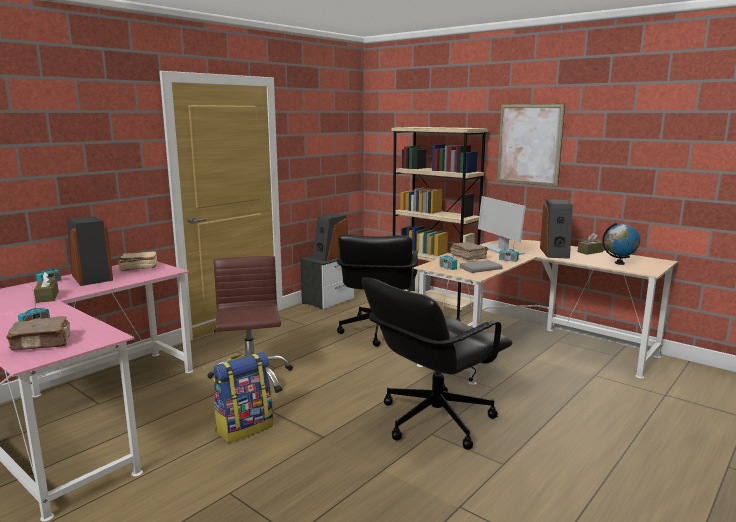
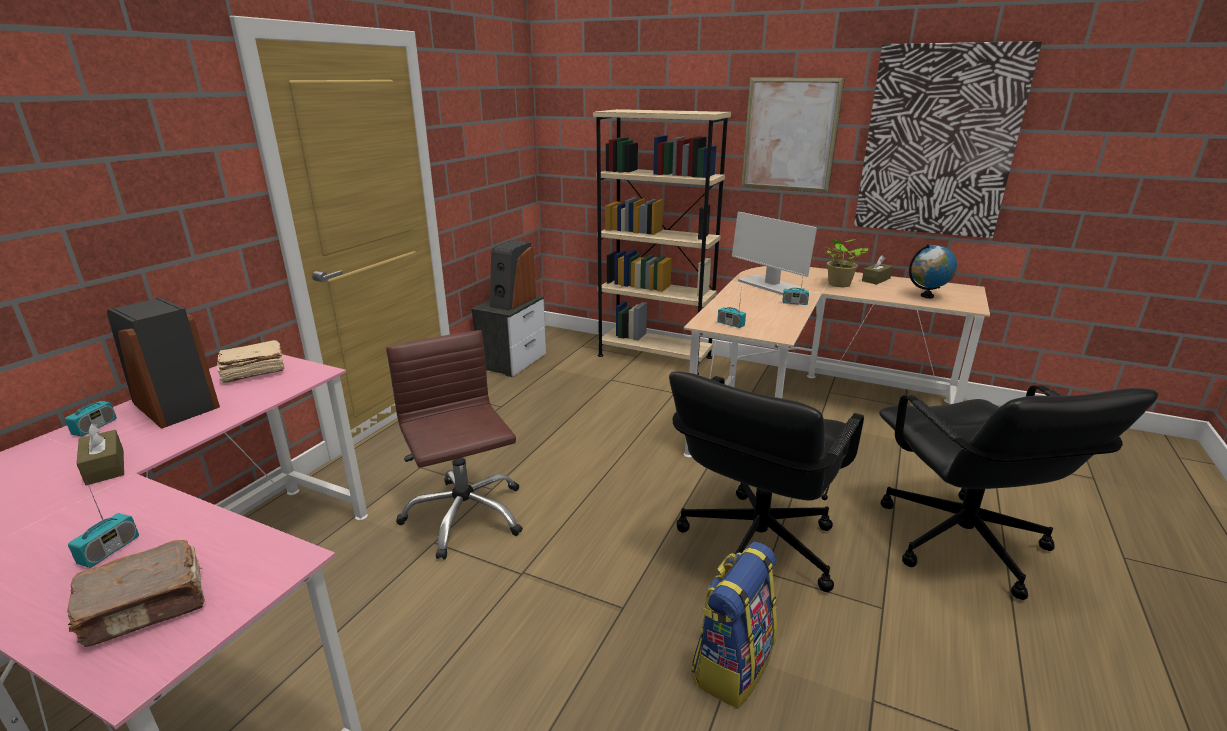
camera: 15 degrees left, 10 degrees up
backpack [213,352,273,443] -> backpack moved to [692,542,777,708]
black office chair [337,234,418,347] -> black office chair moved to [879,385,1158,600]
brown book [450,242,489,260] -> none
grey book [459,260,502,273] -> none
speaker [540,199,573,259] -> potted plant [825,239,868,287]
none -> picture [854,41,1042,238]

